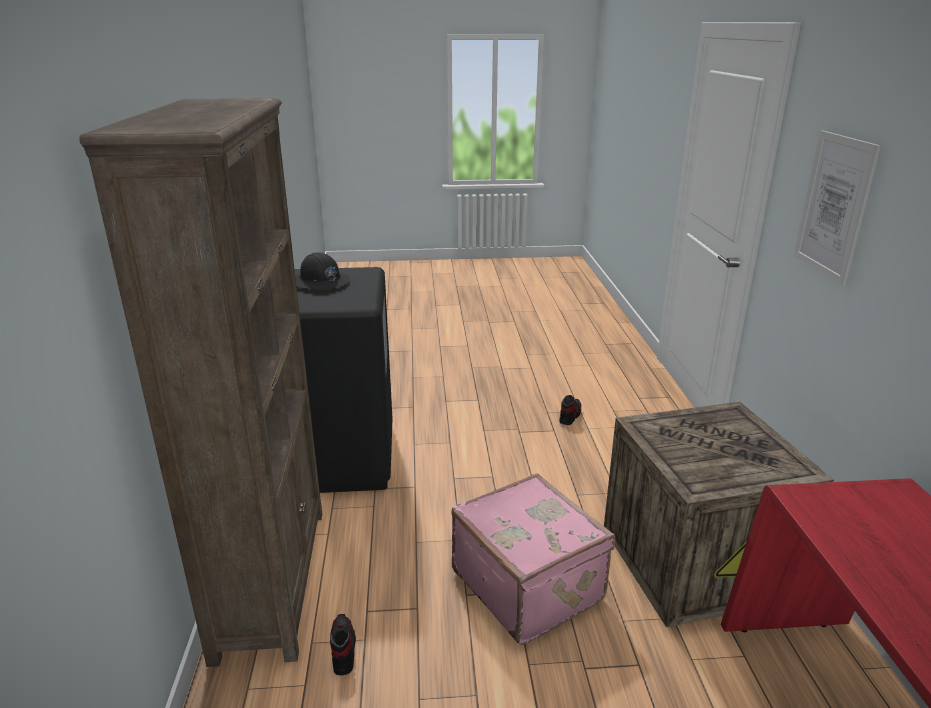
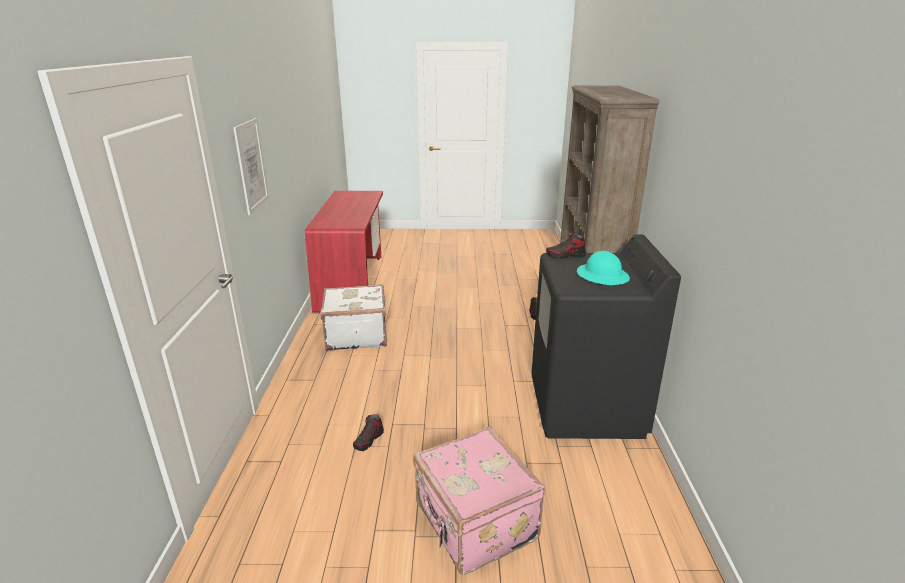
camera: 175 degrees left, 0 degrees up
black hard hat [295,252,350,290] -> turquoise hard hat [577,251,630,285]
pink suitcase [452,473,615,645] -> pink suitcase moved to [413,427,545,575]
crate [604,402,834,627] -> white suitcase [321,284,387,351]
none -> shoe [546,231,586,259]

